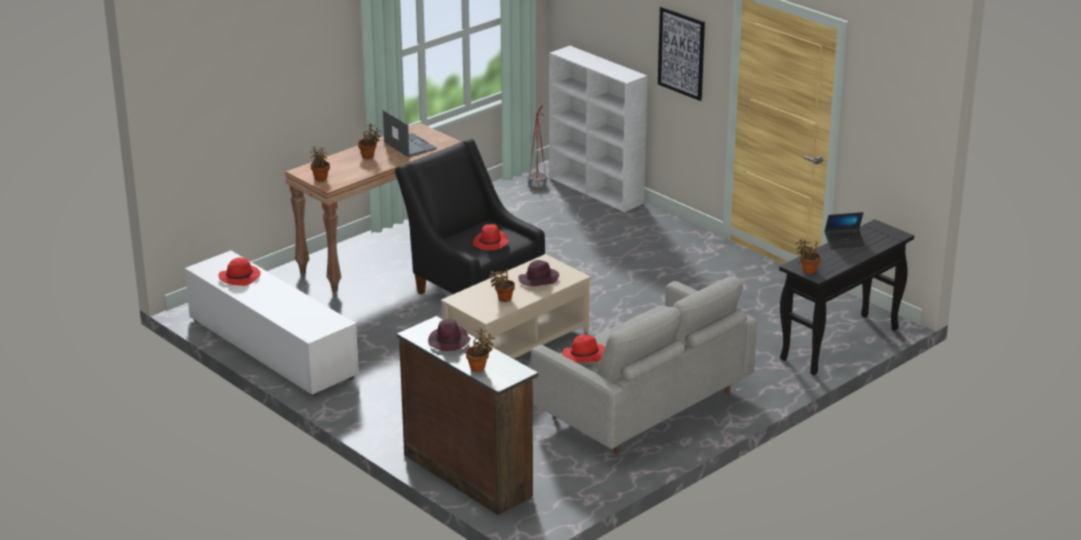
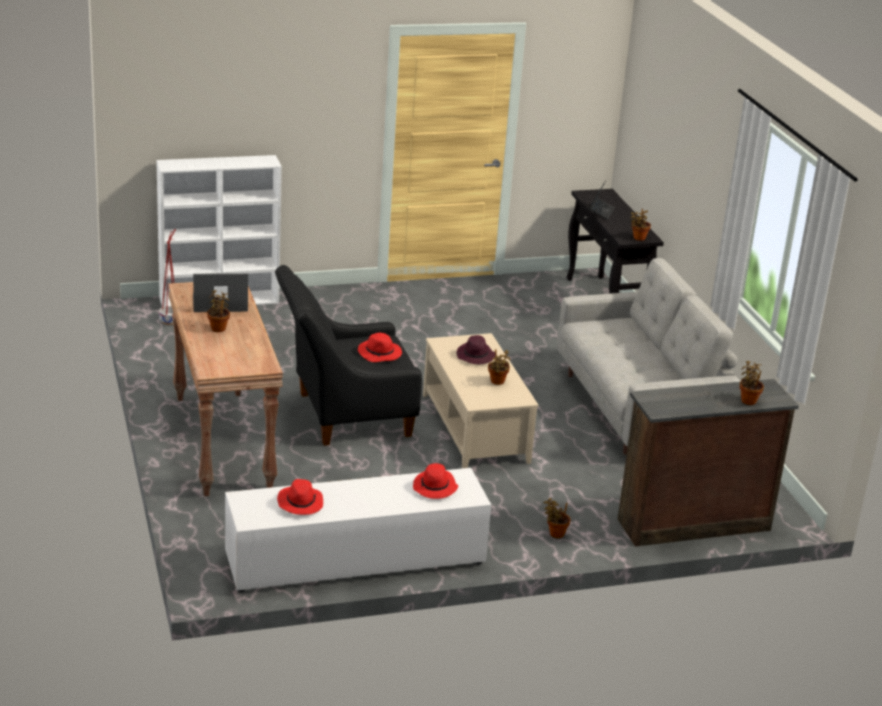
camera: 65 degrees left, 0 degrees up
potted plant [310,146,330,182] -> potted plant moved to [543,498,571,538]
purple hat [428,319,471,351] -> none
red hat [562,334,605,363] -> red hat moved to [413,463,458,499]
picture [658,6,705,101] -> none

